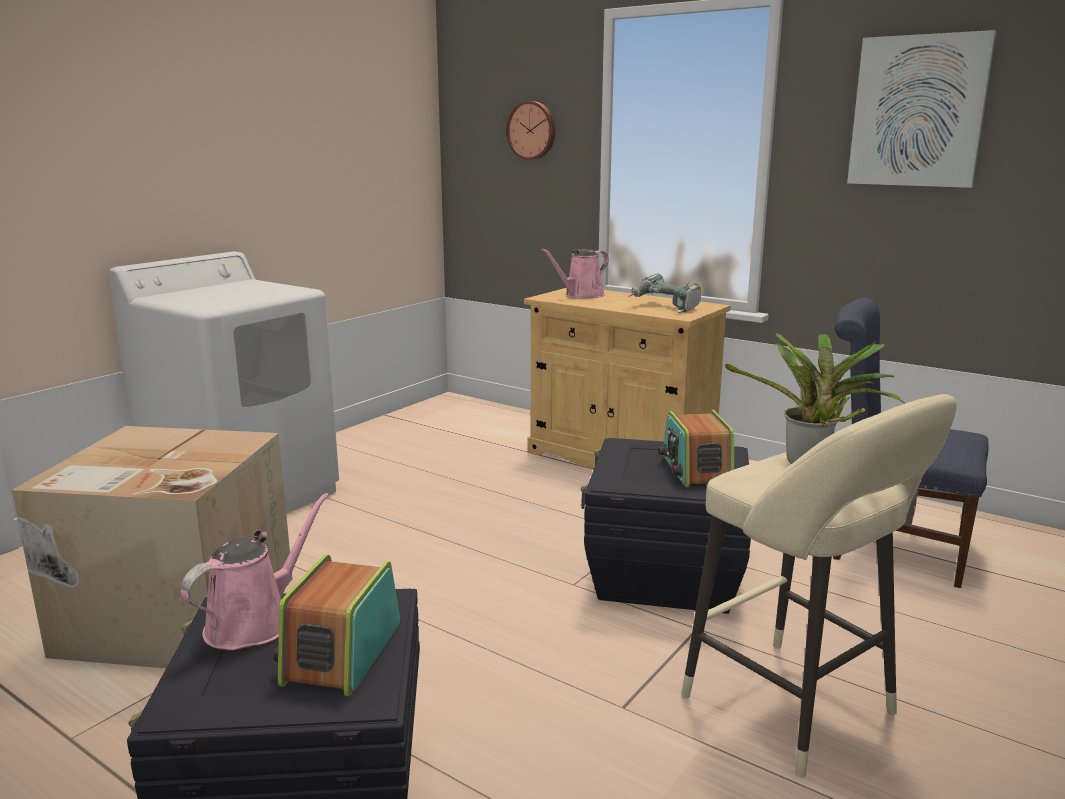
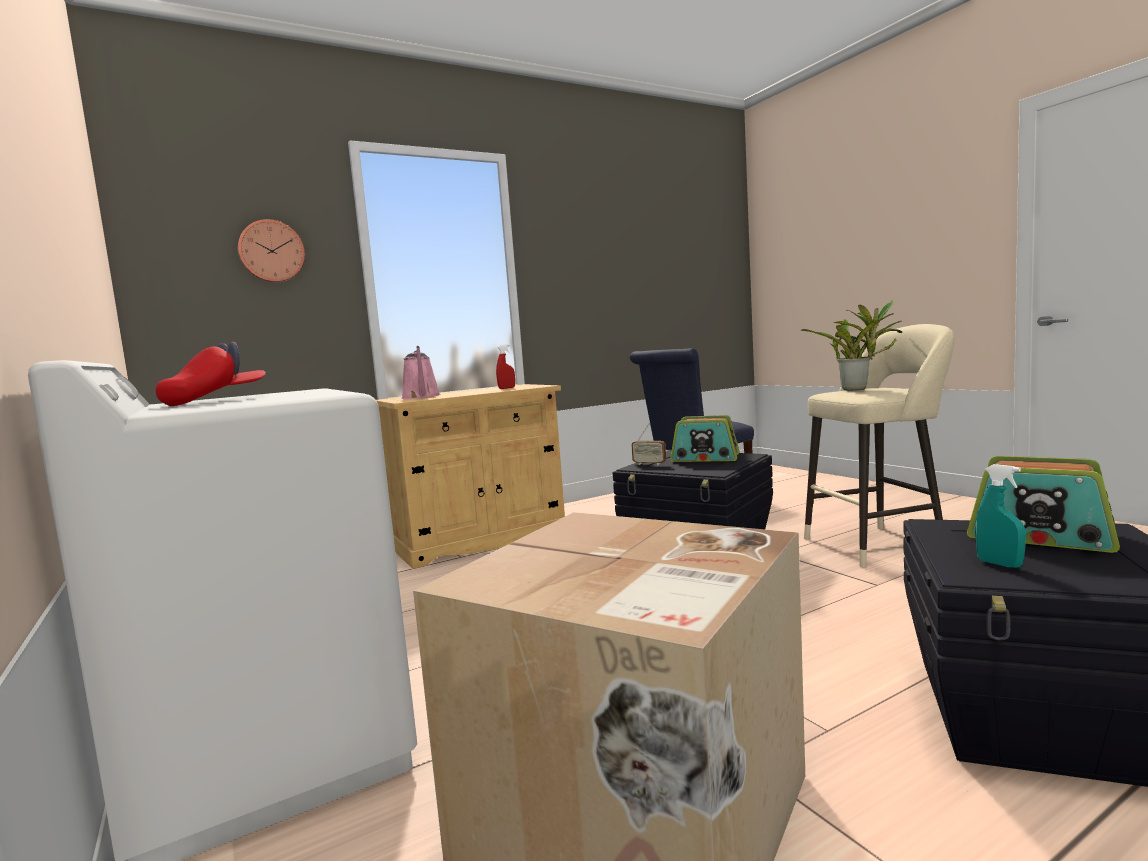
camera: 65 degrees left, 10 degrees down
pink watering can [181,493,329,650] -> turquoise spray bottle [975,464,1026,568]
power drill [628,273,701,313] -> red spray bottle [496,344,515,389]
picture [847,30,996,188] -> none
none -> red cap [156,342,266,406]
none -> radio [631,423,666,465]

